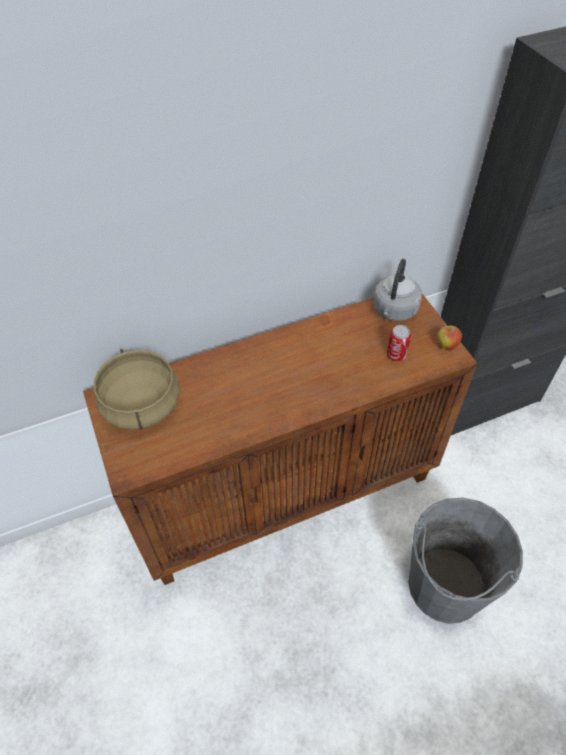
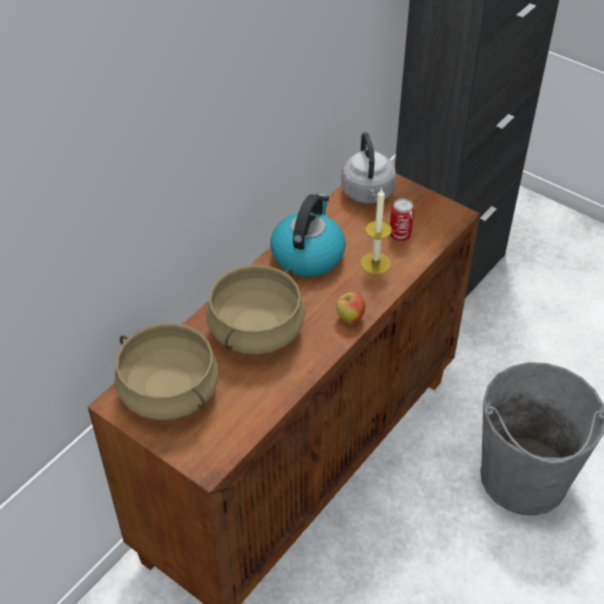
camera: 30 degrees left, 5 degrees down
apple [437,326,462,351] -> apple moved to [336,293,366,324]
none -> beige cooking pot [206,265,305,355]
none -> kettle [270,194,346,277]
none -> candle [360,188,392,275]

